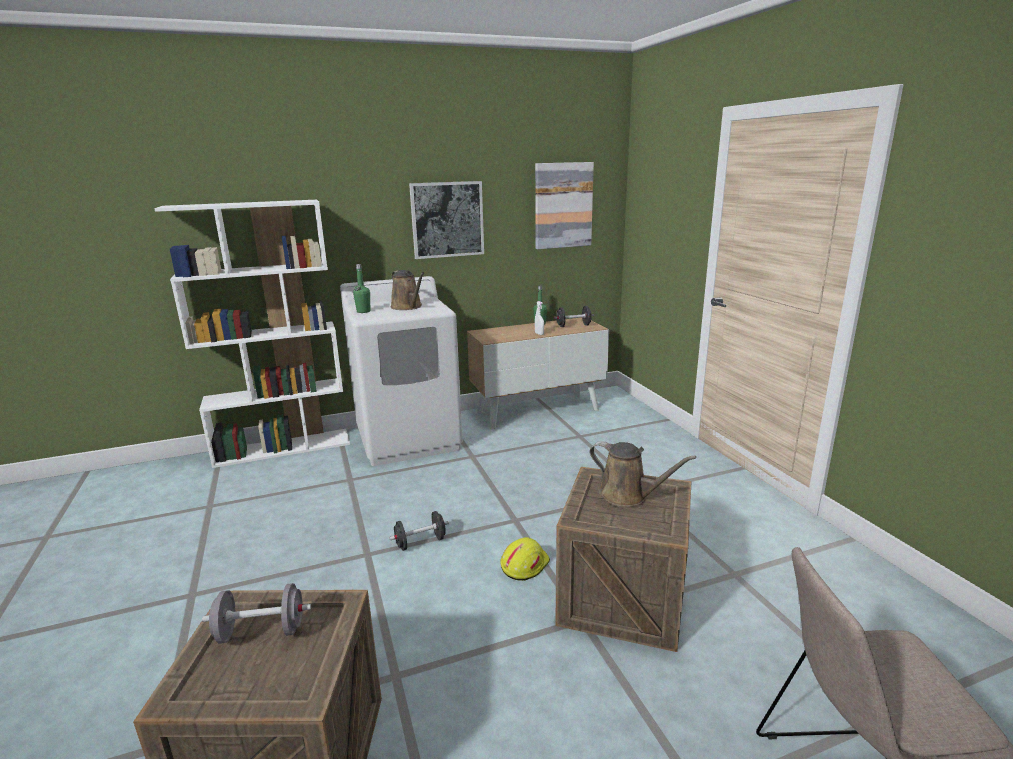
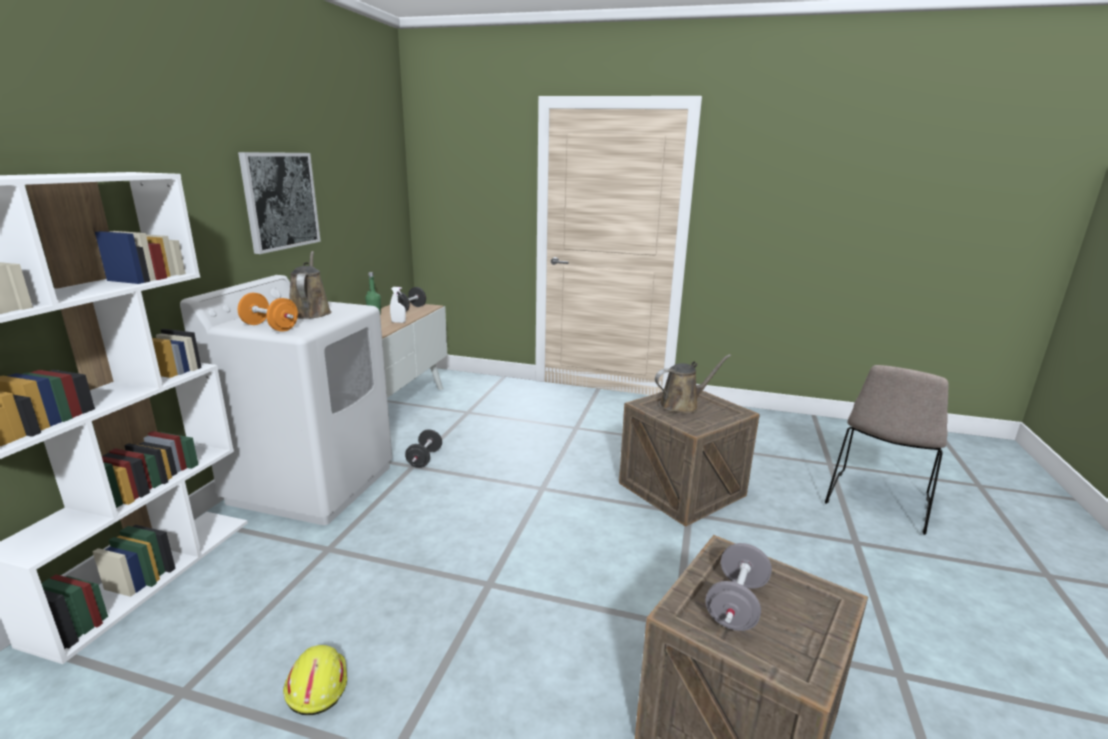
camera: 55 degrees left, 0 degrees up
green bottle [353,264,370,313] -> orange dumbbell [238,293,298,332]
black dumbbell [389,511,449,551] -> black dumbbell moved to [405,429,442,468]
brown watering can [391,270,424,310] -> brown watering can turned 105 degrees counterclockwise [289,251,332,319]
yellow hard hat [500,537,550,581] -> yellow hard hat moved to [283,645,347,715]
picture [535,162,594,249] -> none

